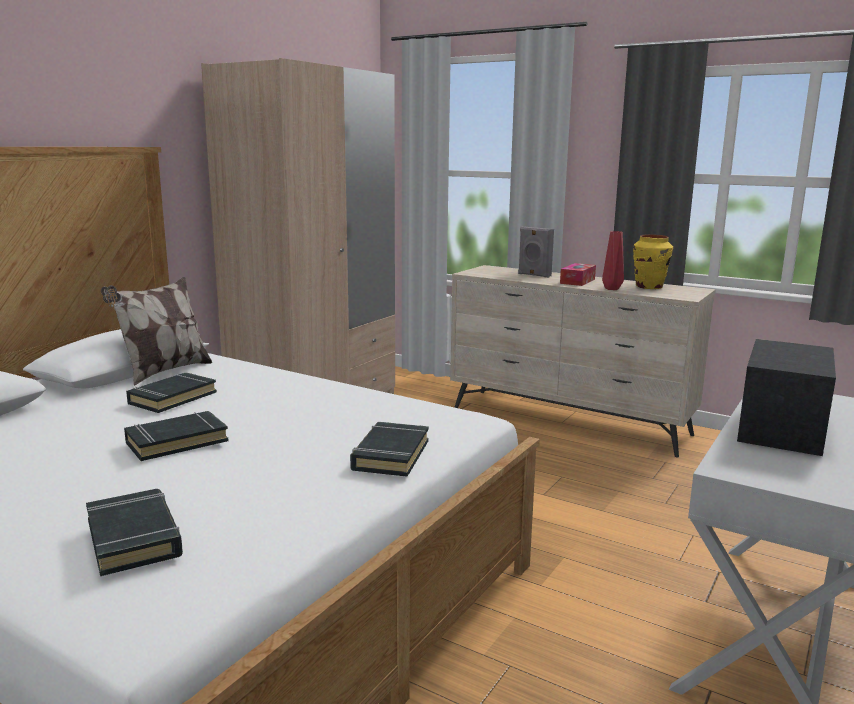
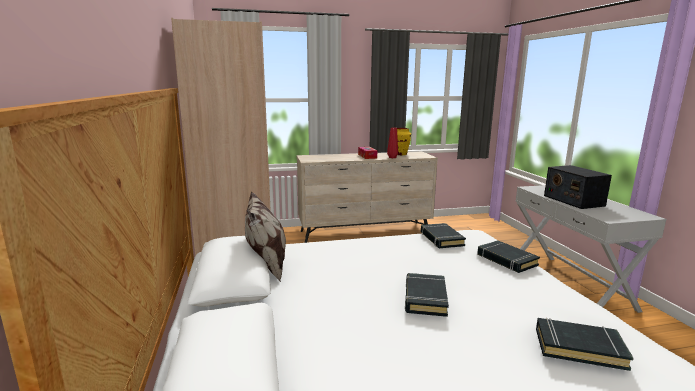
camera: 45 degrees left, 0 degrees up
black book [126,372,217,413] -> black book moved to [421,223,466,248]
grey speaker [518,227,554,278] -> none

